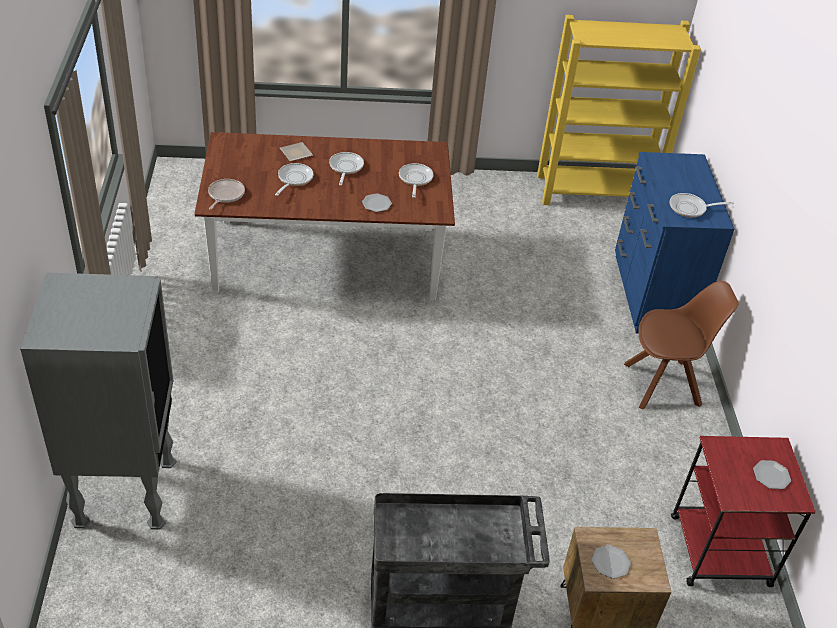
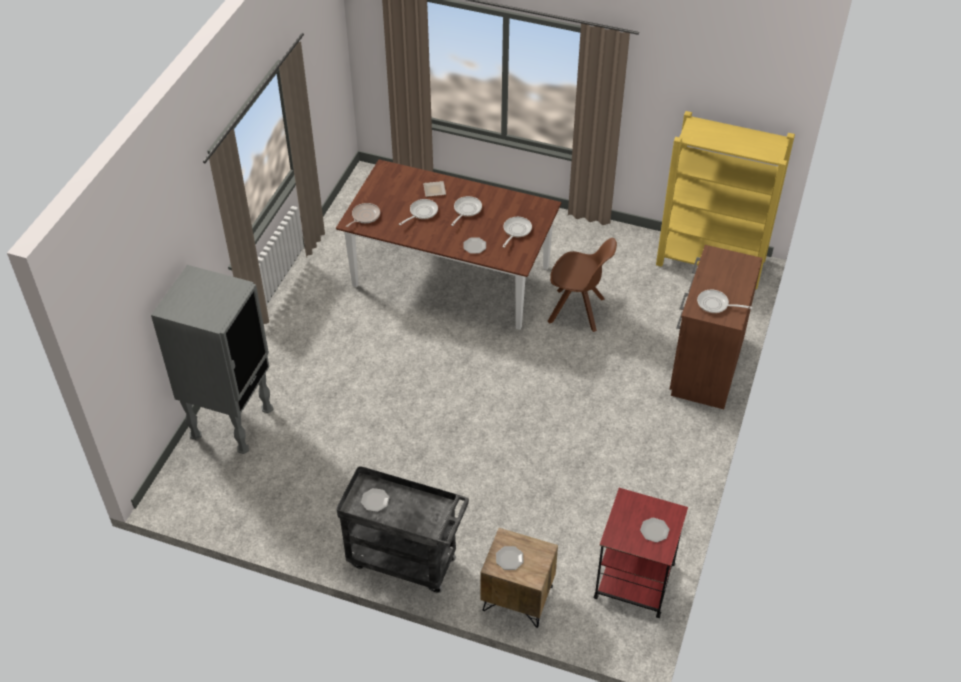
camera: 25 degrees right, 5 degrees up
blue dresser [615,152,735,333] -> brown dresser [670,245,762,409]
brown chair [624,281,739,409] -> brown chair moved to [547,238,617,332]
none -> plate [361,488,389,512]

